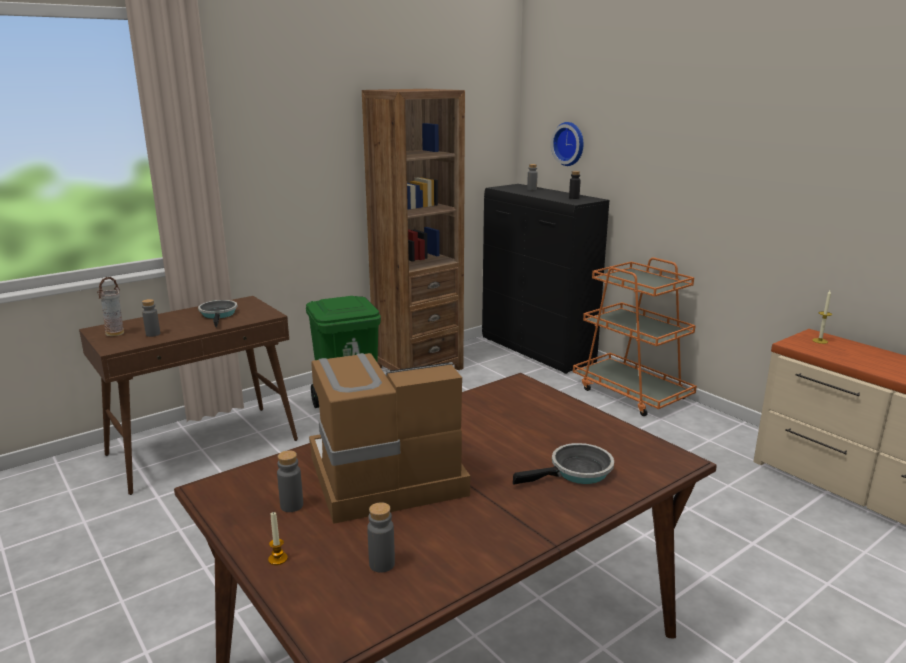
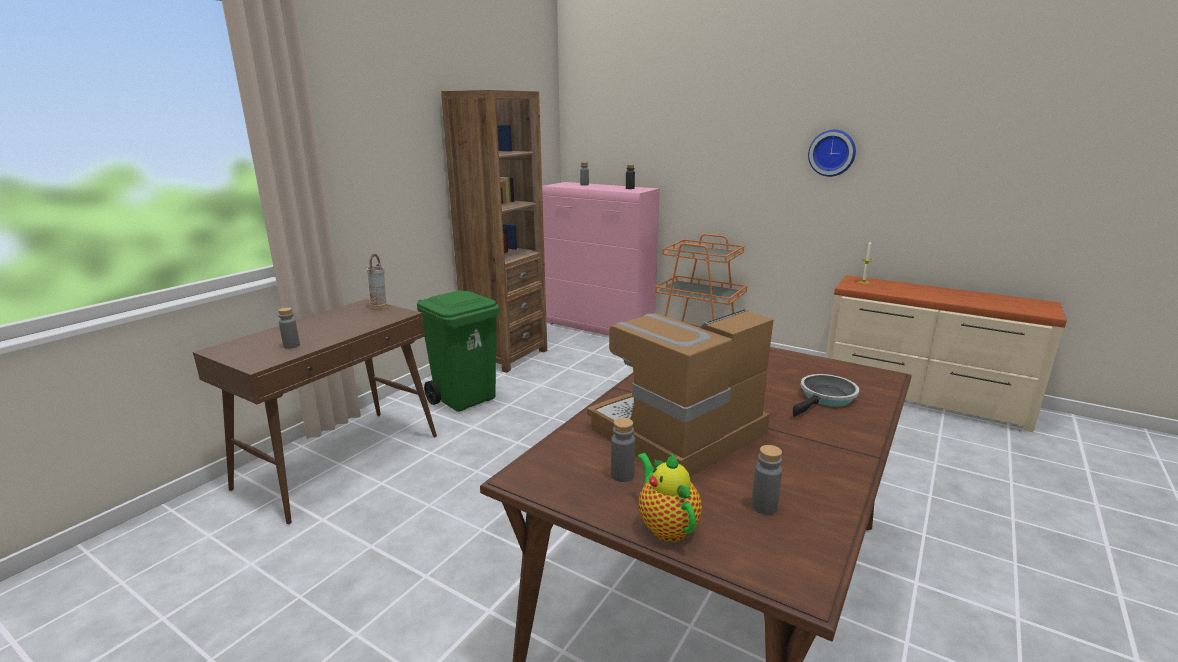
camera: 20 degrees left, 0 degrees up
vase [97,277,124,336] -> vase moved to [367,254,387,309]
frying pan [198,300,237,327] -> none
candle [268,512,288,565] -> teapot [637,453,702,542]
black cabinet [482,184,609,374] -> pink cabinet [542,182,660,336]
wall clock [551,122,583,166] -> wall clock moved to [808,130,856,177]

